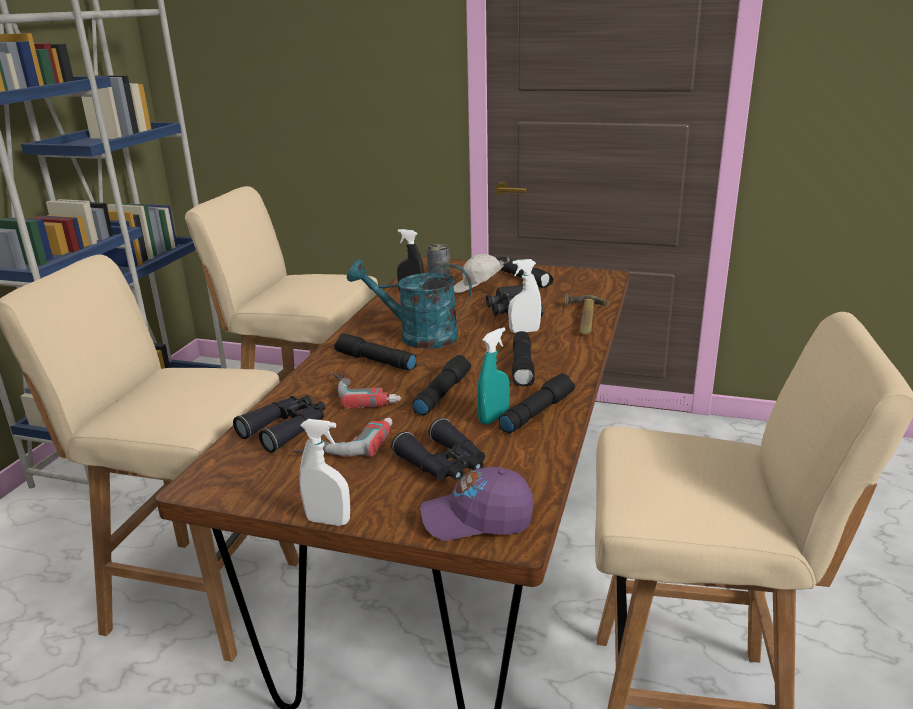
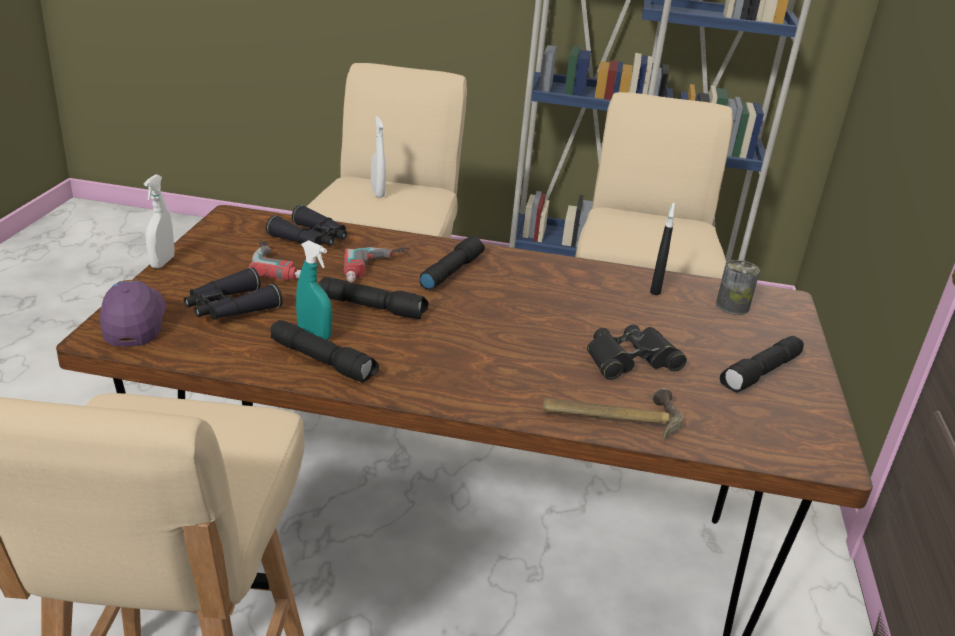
camera: 80 degrees right, 5 degrees up
turquoise watering can [347,259,472,349] -> none
white cap [454,254,510,293] -> none
white spray bottle [508,259,541,333] -> white spray bottle moved to [371,116,386,198]
black flashlight [512,331,535,386] -> none

